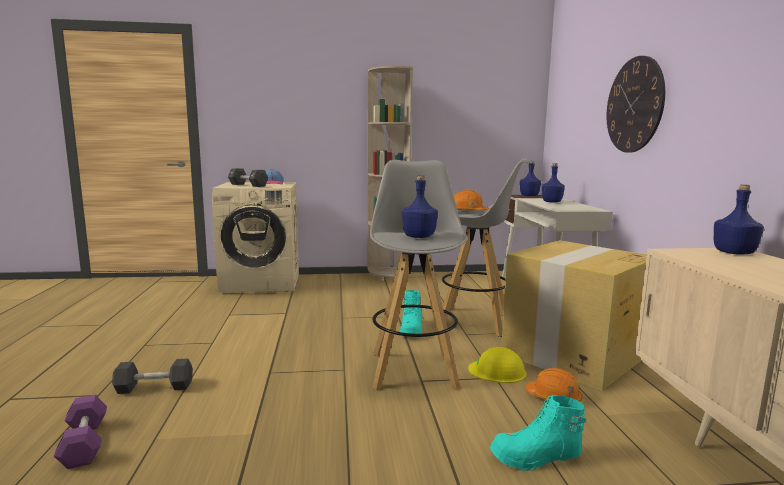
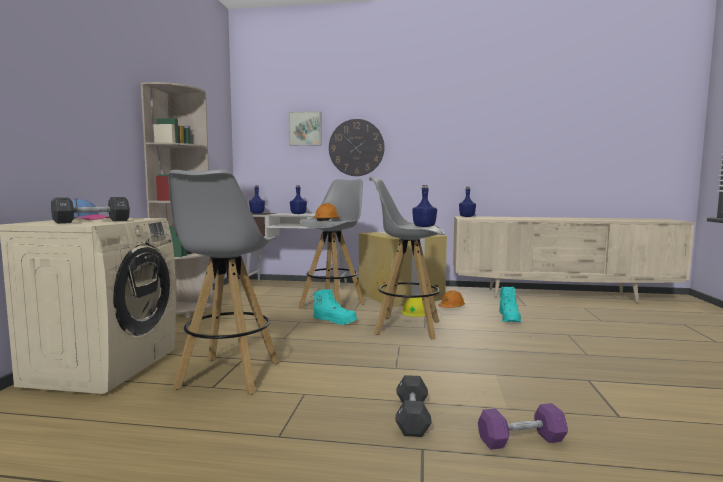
camera: 75 degrees left, 5 degrees down
none -> grey stool [168,170,279,395]
none -> picture [288,111,322,146]

